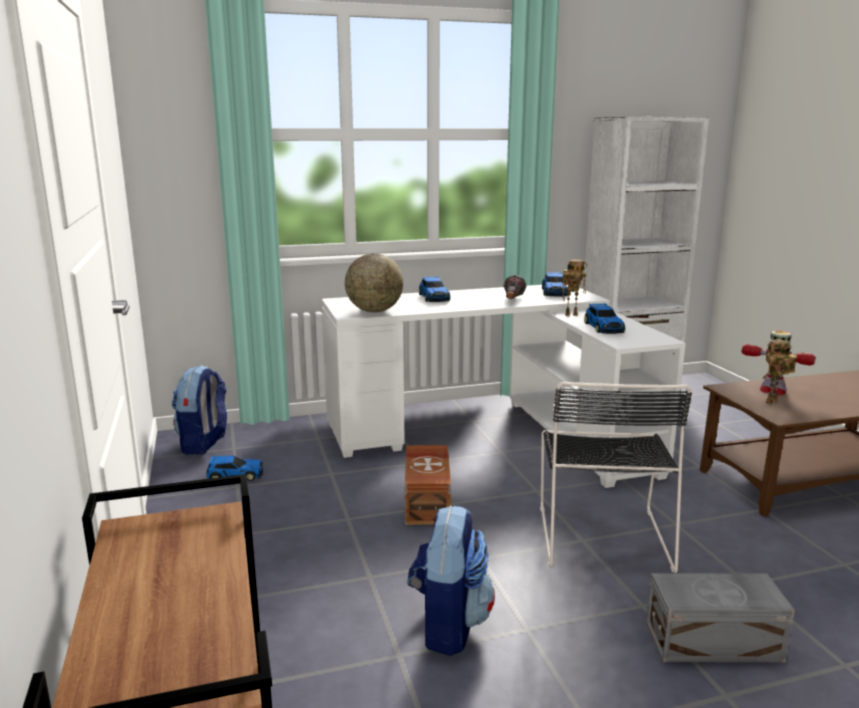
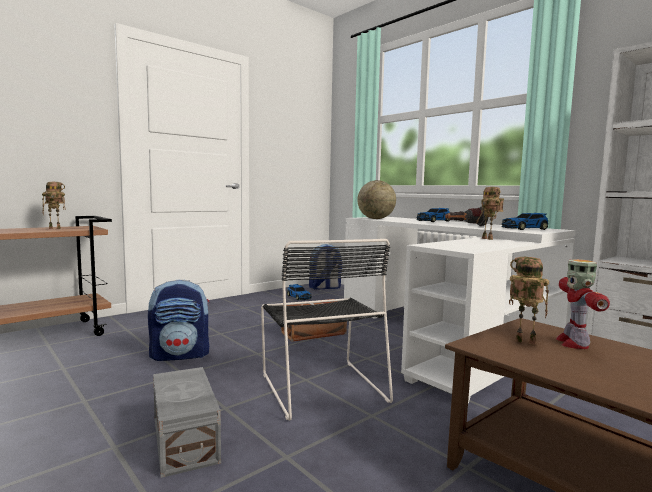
camera: 65 degrees right, 10 degrees down
black chair [540,381,692,573] -> black chair turned 90 degrees counterclockwise [261,239,393,421]
toy car [584,304,625,334] -> none
none -> toy robot [42,182,65,229]

